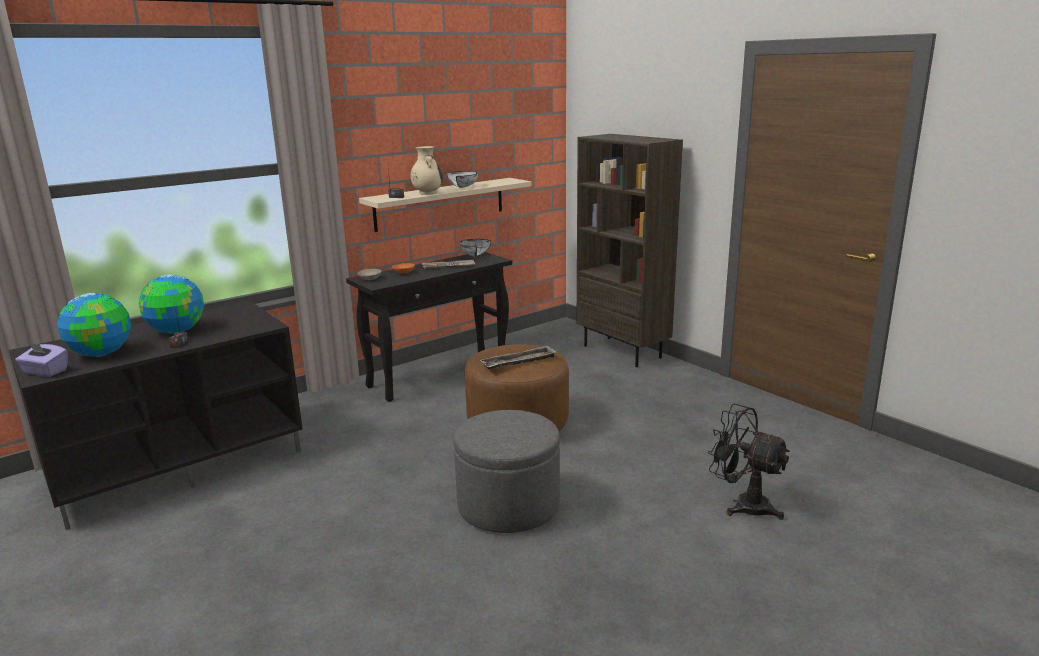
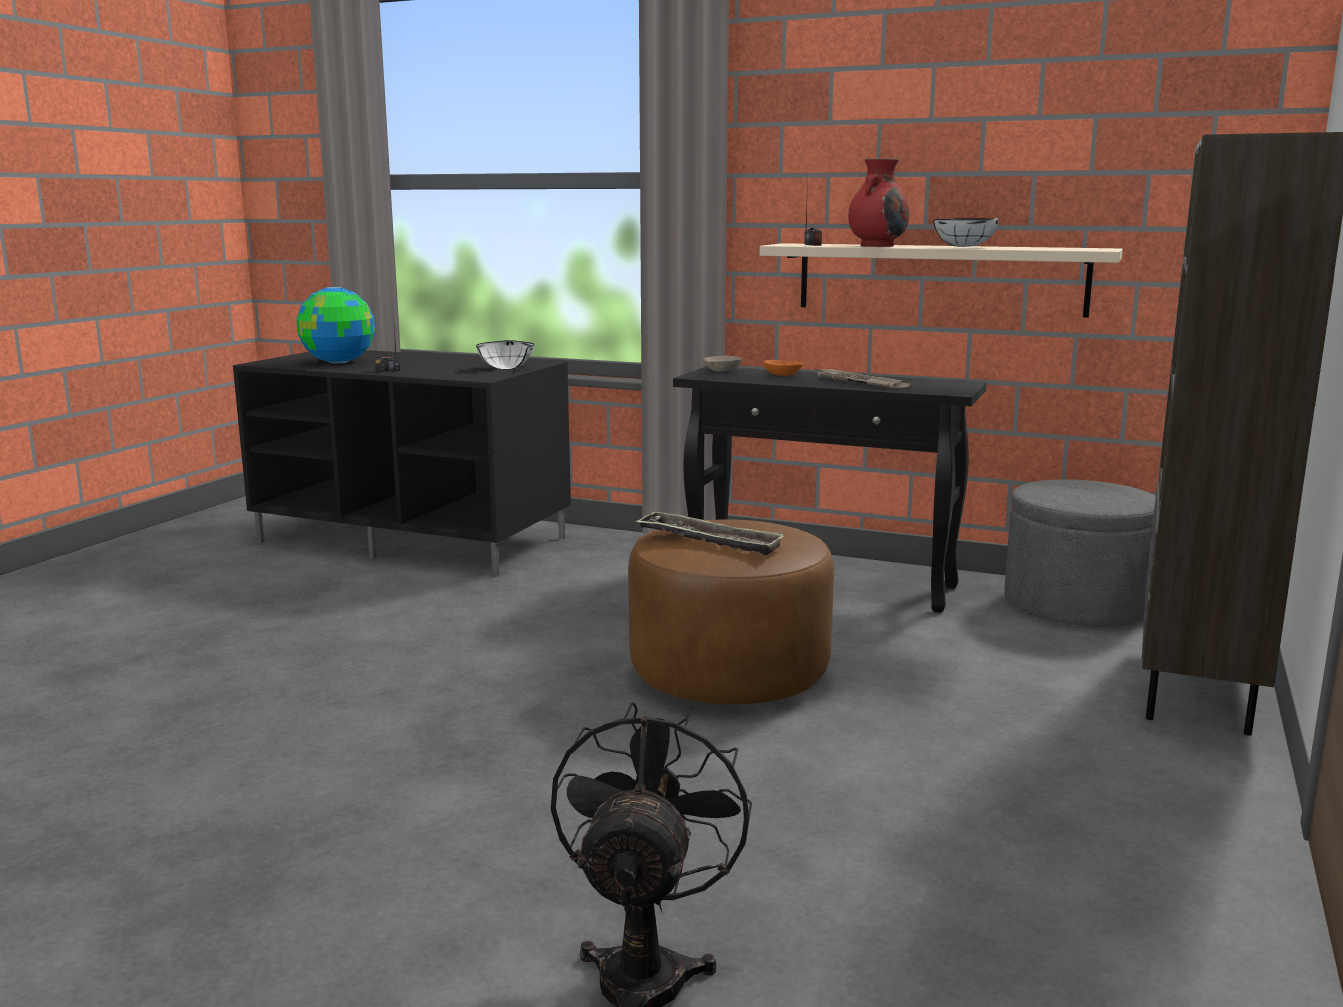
camera: 60 degrees right, 5 degrees down
purple tissue box [15,342,68,377] -> none
globe [139,275,204,334] -> none
beige vase [410,146,443,195] -> red vase [848,158,909,247]
grey ottoman [454,410,560,533] -> grey ottoman moved to [1005,479,1156,626]
white bowl [459,239,491,257] -> white bowl moved to [476,340,534,369]

